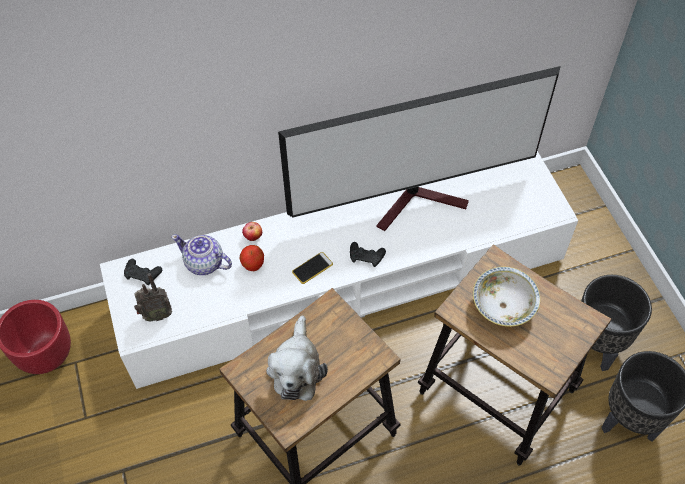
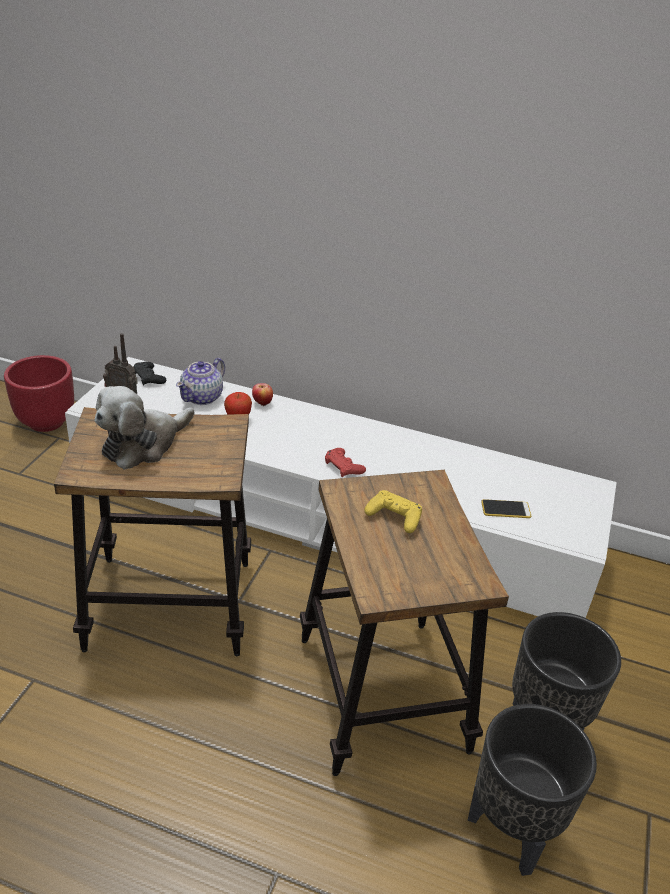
camera: 35 degrees right, 20 degrees down
teapot [171,234,232,275] -> teapot turned 120 degrees counterclockwise [176,358,225,405]
television [278,66,561,231] -> none
phone [292,252,333,284] -> phone moved to [481,499,531,518]
black game controller [350,242,386,267] -> red game controller [325,448,366,477]
bowl [473,267,540,327] -> yellow game controller [364,490,422,533]

